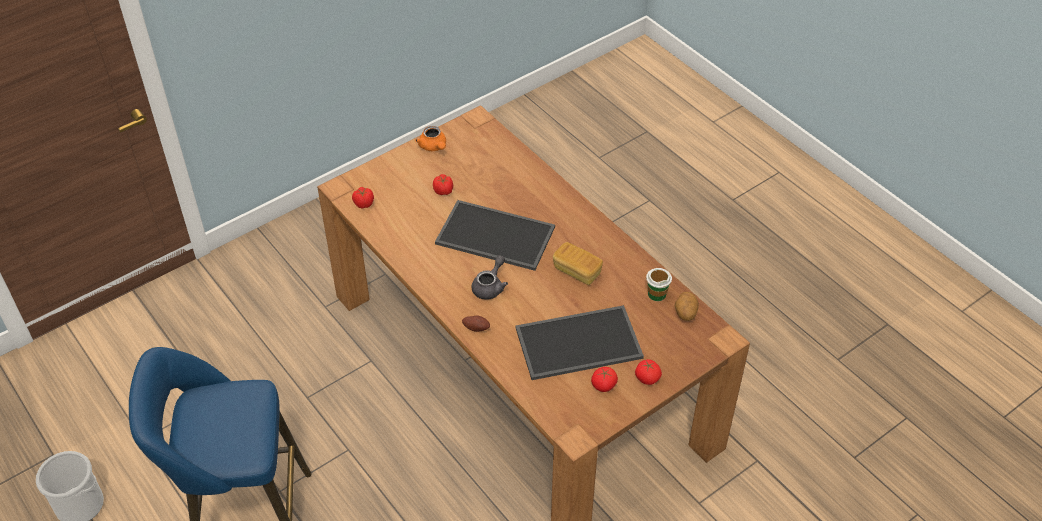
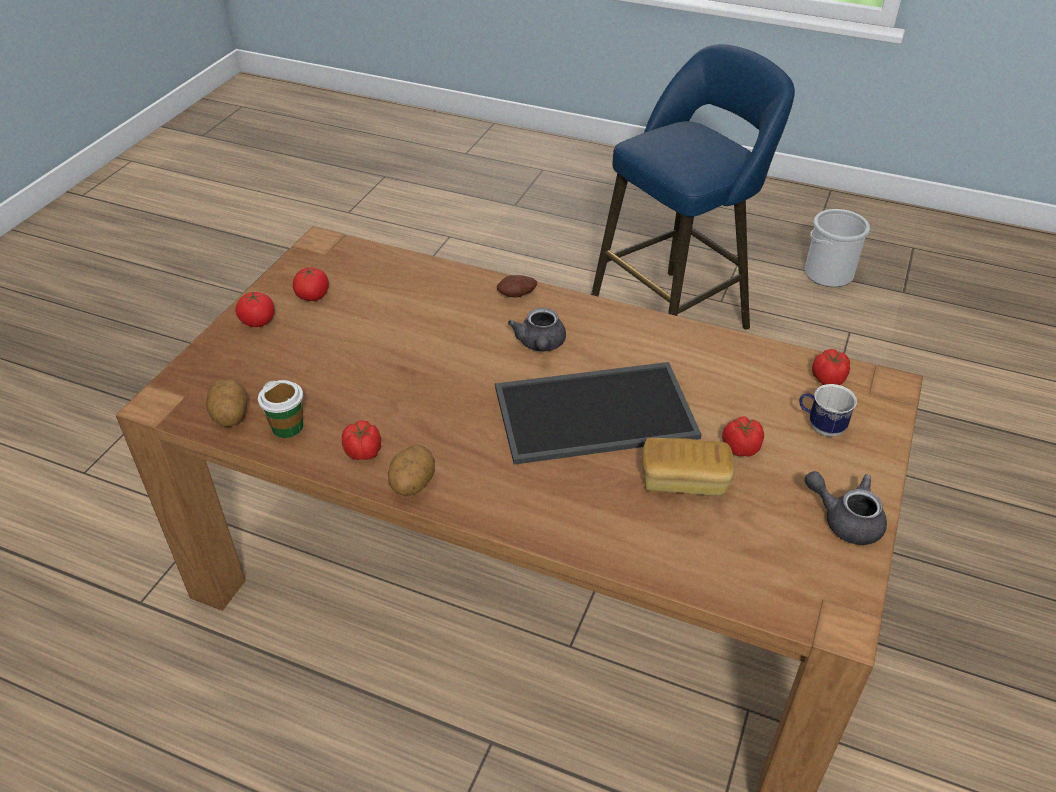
camera: 150 degrees right, 5 degrees down
orange teapot [415,126,446,151] -> grey teapot [805,471,887,545]
tray [516,305,644,380] -> none
bread [553,242,603,285] -> bread moved to [643,438,734,496]
none -> tomato [342,420,381,460]
none -> potato [388,445,435,496]
none -> mug [799,384,857,437]

